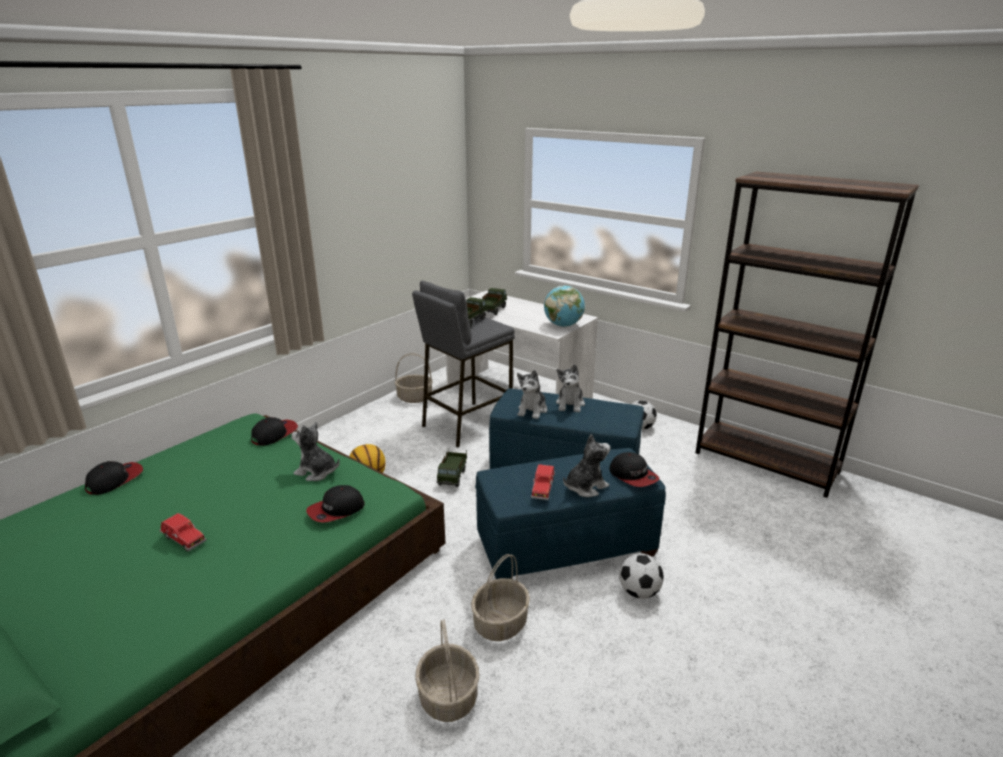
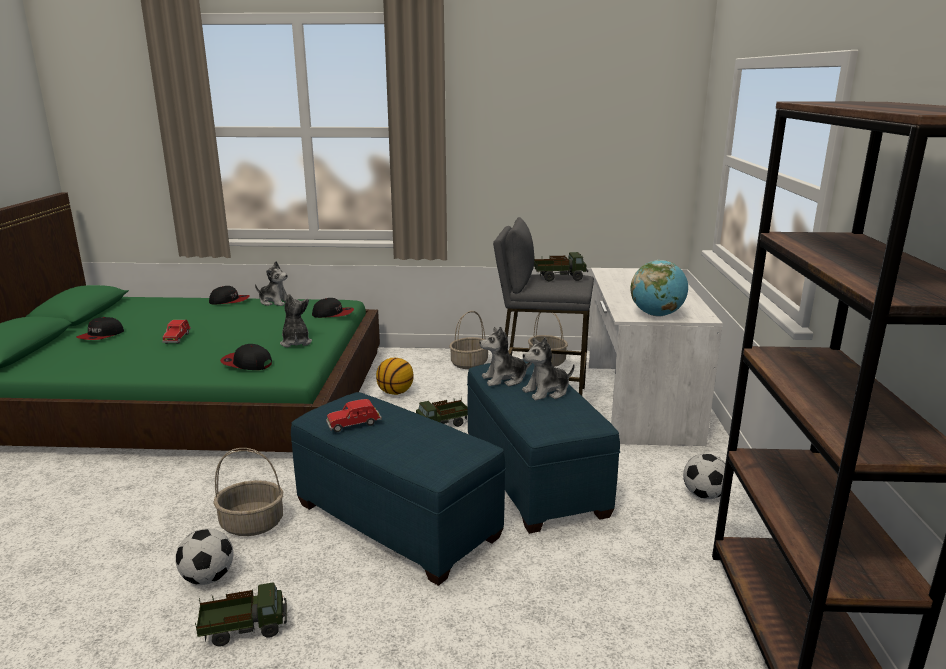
camera: 55 degrees right, 5 degrees down
basket [415,619,479,722] -> basket moved to [449,311,488,369]
toy truck [482,288,507,315] -> toy truck moved to [195,582,287,646]
plush toy [563,434,611,497] -> plush toy moved to [255,261,288,306]
cap [609,452,659,487] -> cap moved to [76,317,124,340]
football [619,553,664,599] -> football moved to [176,528,233,585]

